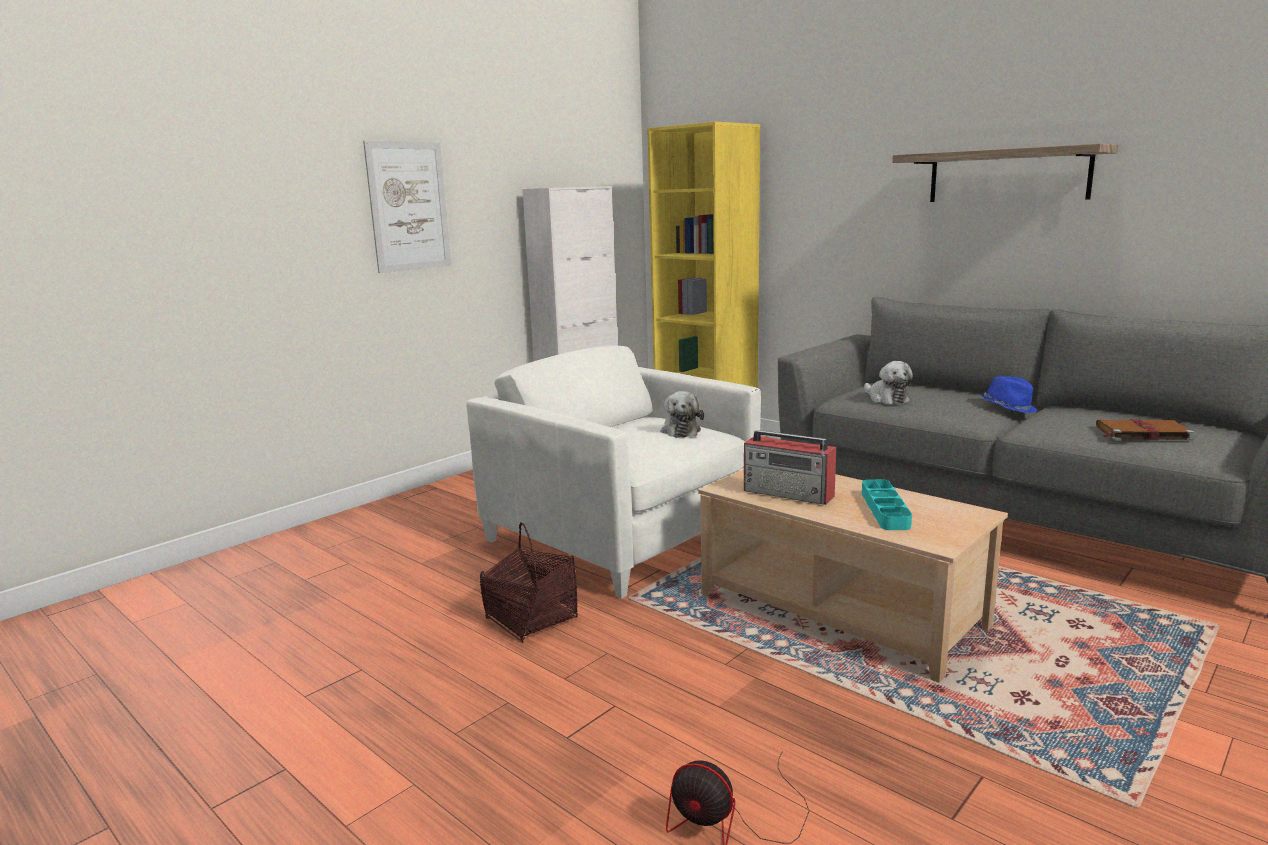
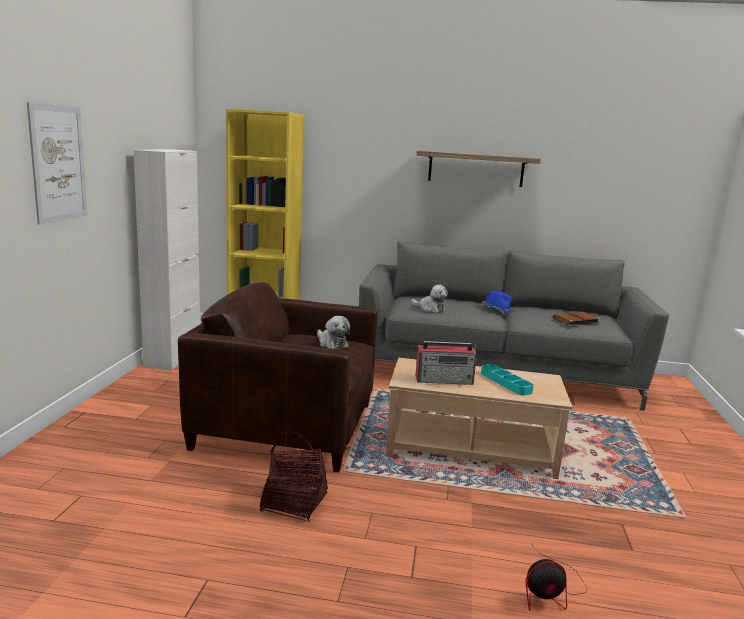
camera: 35 degrees left, 0 degrees up
white armchair [466,346,761,599] -> brown armchair [178,282,378,472]

